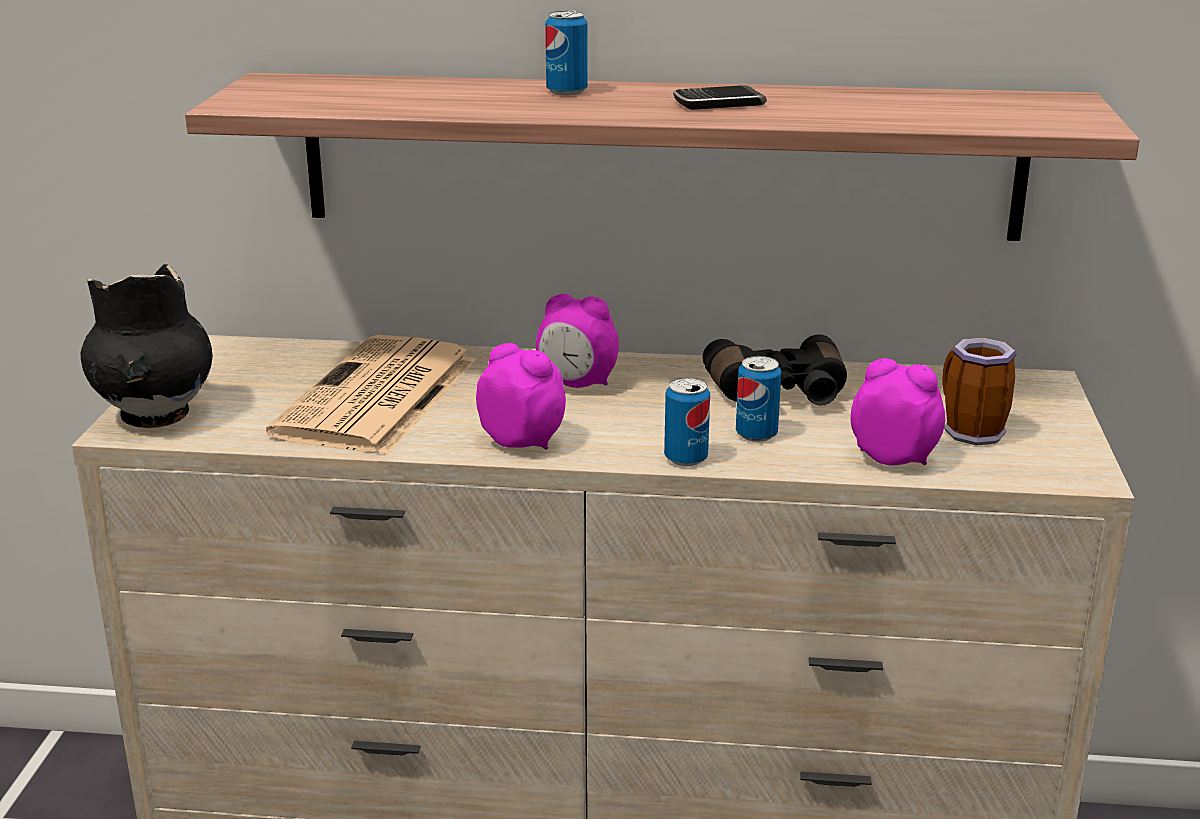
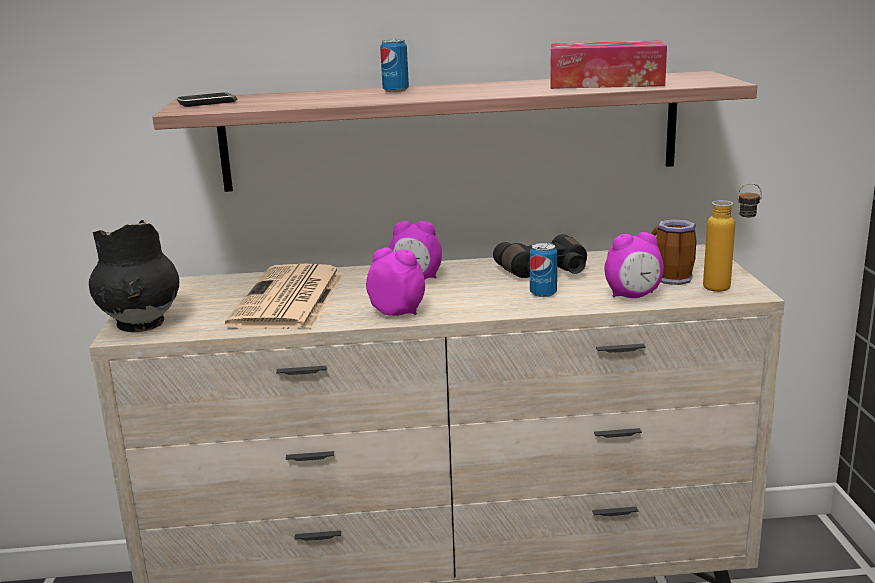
camera: 10 degrees left, 5 degrees down
can [664,377,710,466] -> none
phone [673,85,767,110] -> phone moved to [177,92,238,107]
alarm clock [851,358,945,465] -> alarm clock turned 150 degrees clockwise [605,232,664,298]
none -> tissue box [550,40,667,89]
none -> bottle [703,183,762,292]

